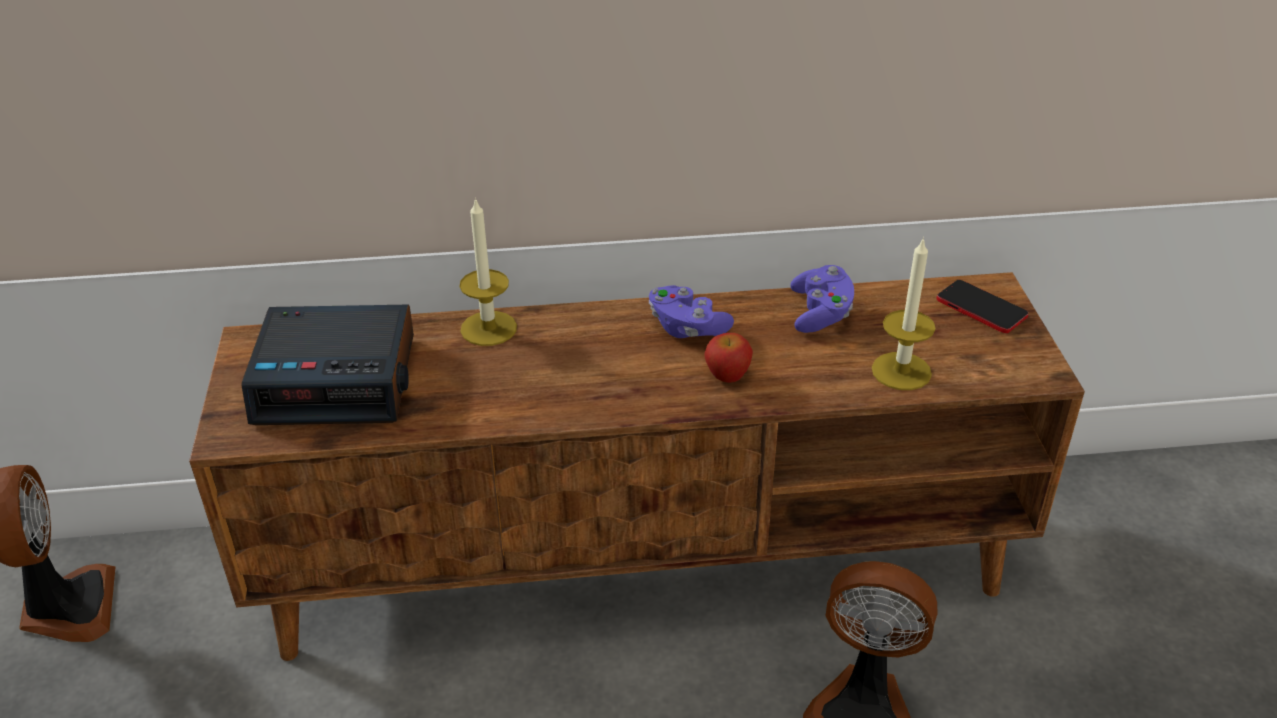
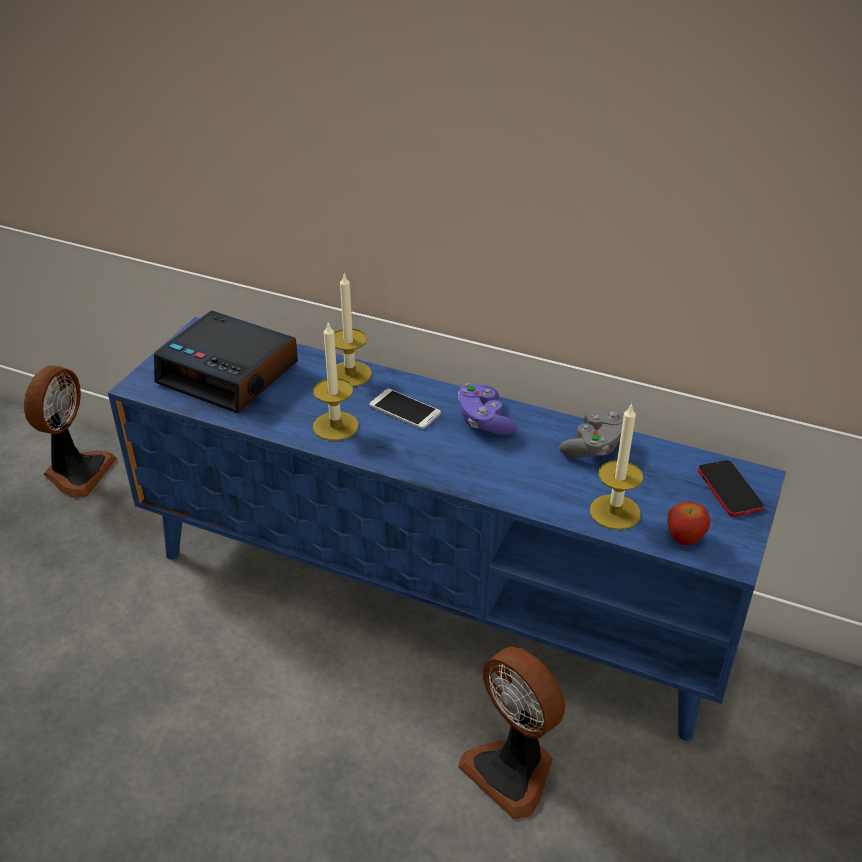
camera: 30 degrees right, 0 degrees up
brown tv stand [189,272,1085,661] -> blue tv stand [108,317,787,741]
apple [705,333,753,383] -> apple moved to [667,502,710,546]
purple game controller [790,265,854,333] -> grey game controller [559,410,624,458]
none -> candle [313,322,358,441]
none -> phone [370,389,441,429]

